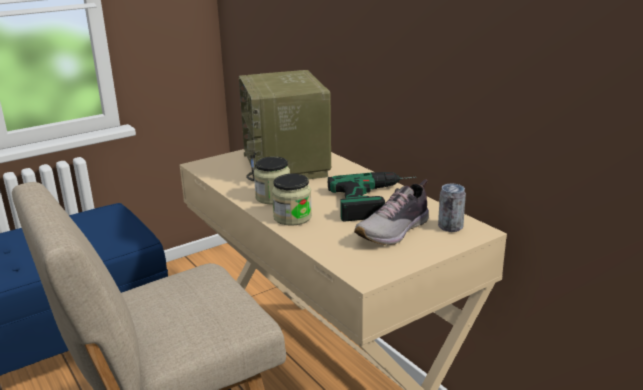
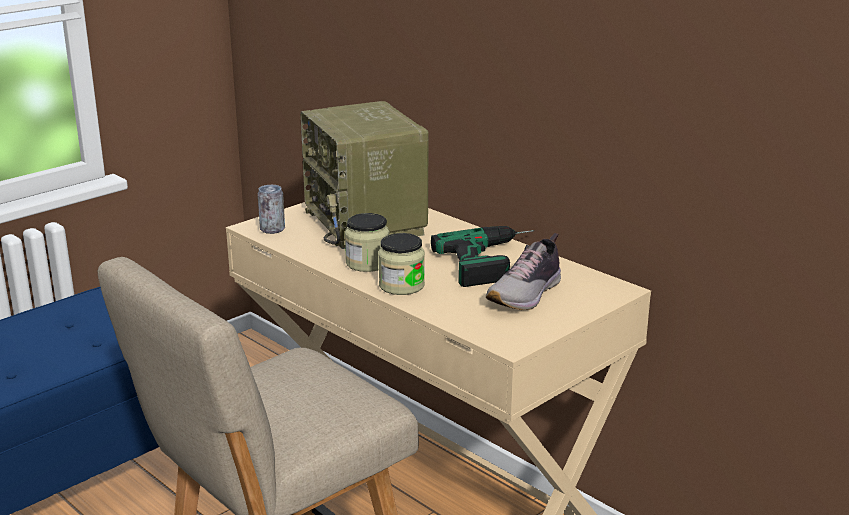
camera: 10 degrees left, 0 degrees up
can [438,184,466,232] -> can moved to [258,185,285,234]

